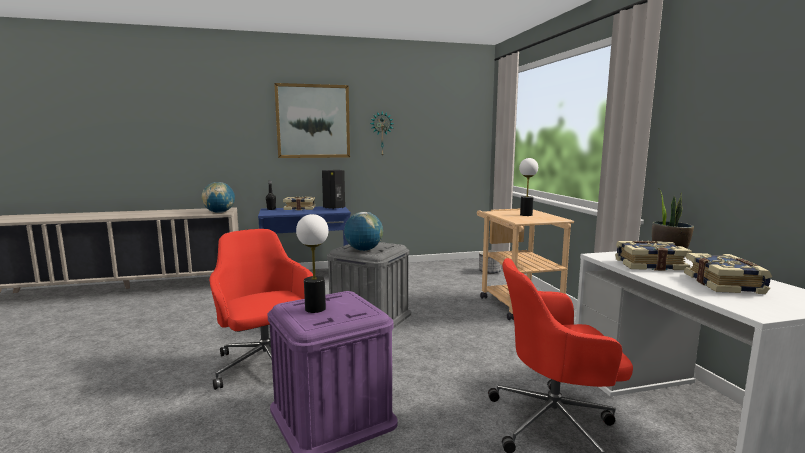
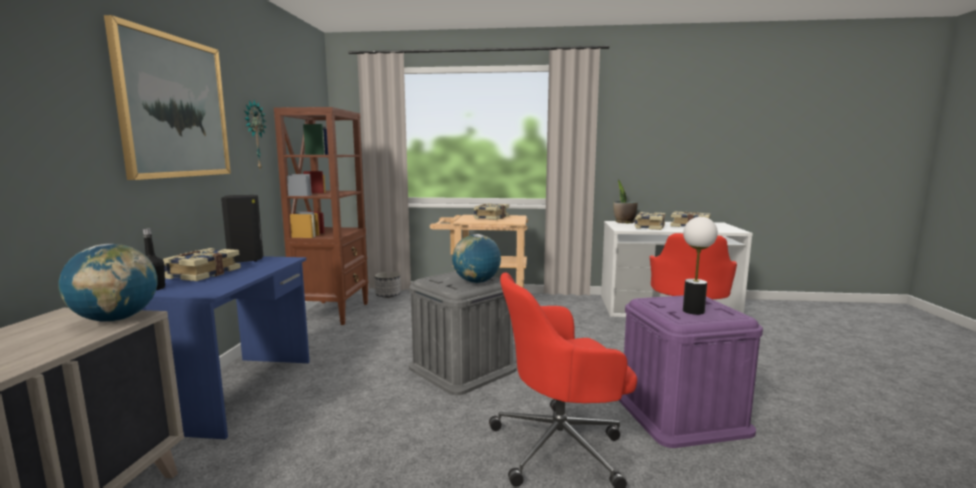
camera: 70 degrees left, 0 degrees up
table lamp [519,158,538,216] -> book [474,203,509,220]
none -> brown bookcase [274,107,369,325]

